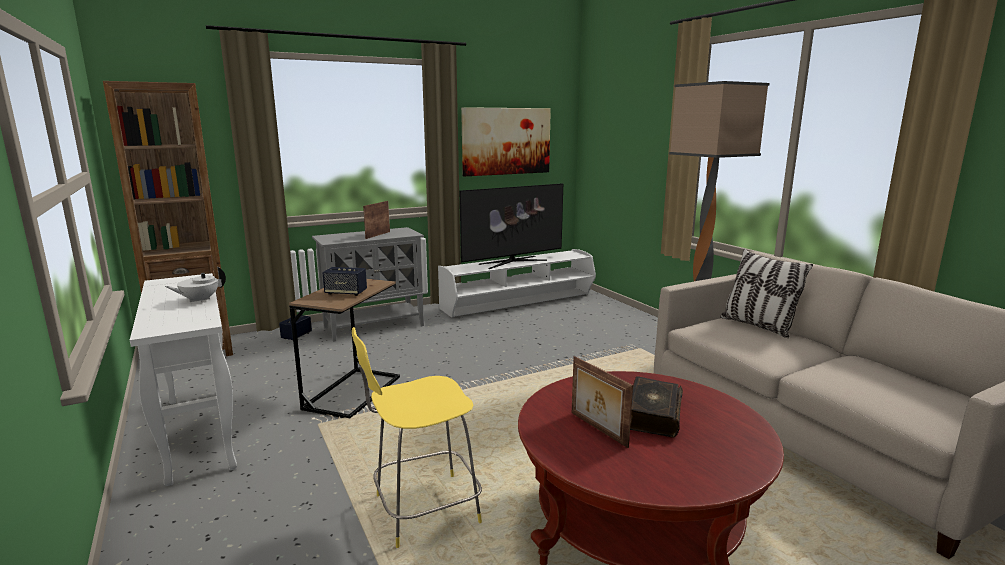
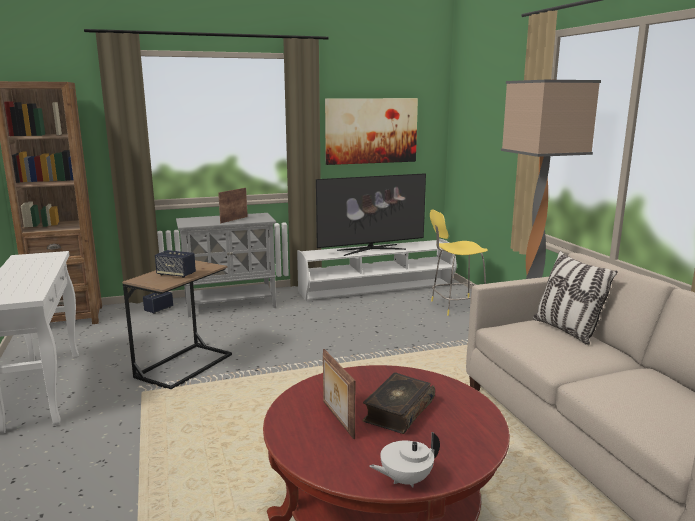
camera: 10 degrees right, 0 degrees up
white teapot [165,267,226,303] -> white teapot moved to [369,432,440,488]
yellow stool [352,327,482,548] -> yellow stool moved to [430,209,488,316]

